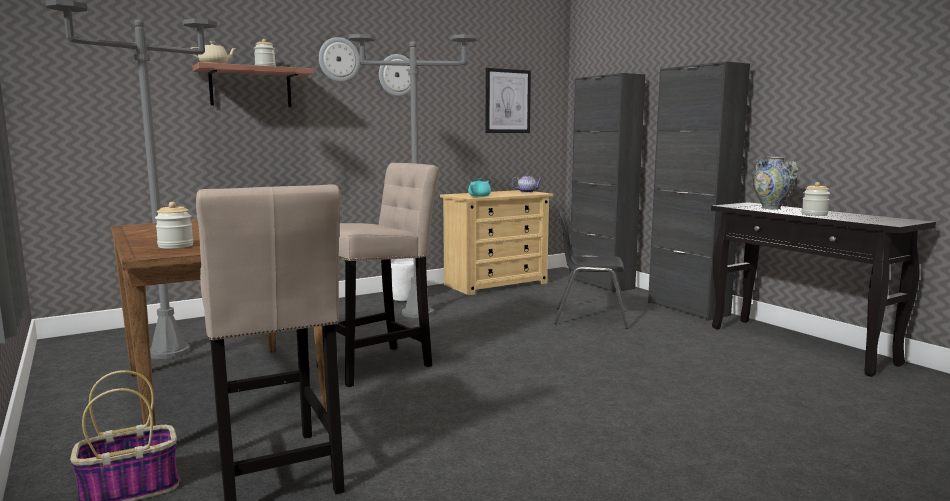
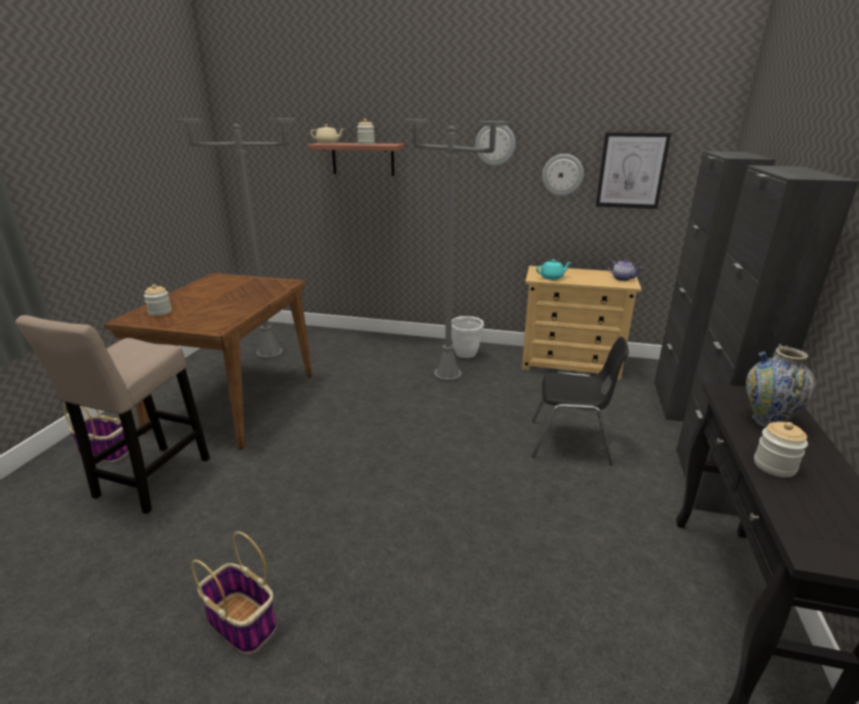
camera: 45 degrees right, 15 degrees up
beige stool [317,163,439,387] -> none
wall clock [319,37,360,82] -> wall clock moved to [542,154,584,196]
black chair [554,212,629,329] -> black chair turned 135 degrees clockwise [531,337,629,465]
none -> basket [191,531,277,654]

